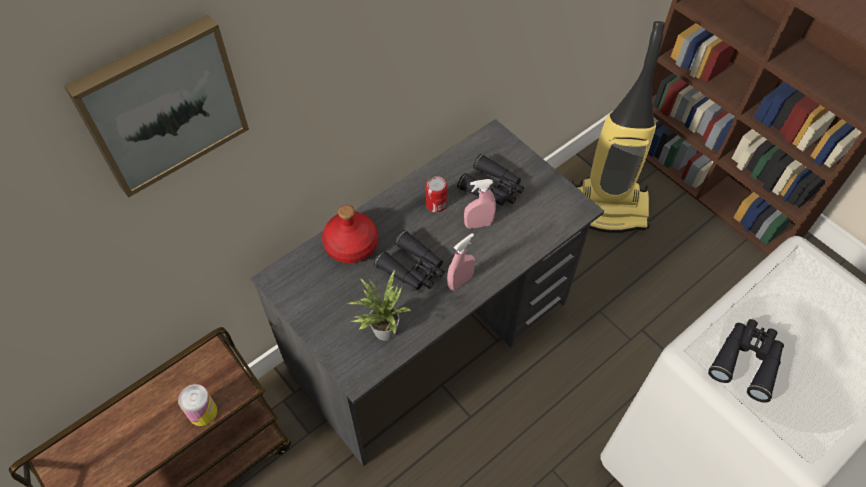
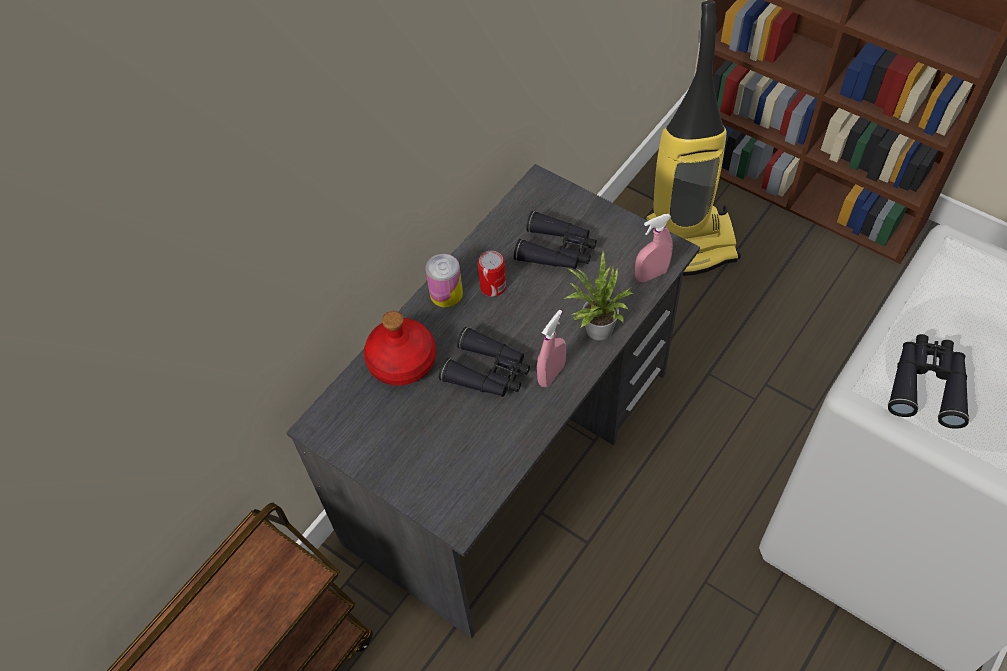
camera: 10 degrees left, 0 degrees up
picture [64,15,249,198] -> none
can [178,384,217,426] -> can moved to [425,254,463,307]
potted plant [348,269,412,341] -> potted plant moved to [564,251,633,340]
pink spray bottle [464,179,496,229] -> pink spray bottle moved to [635,214,673,282]

